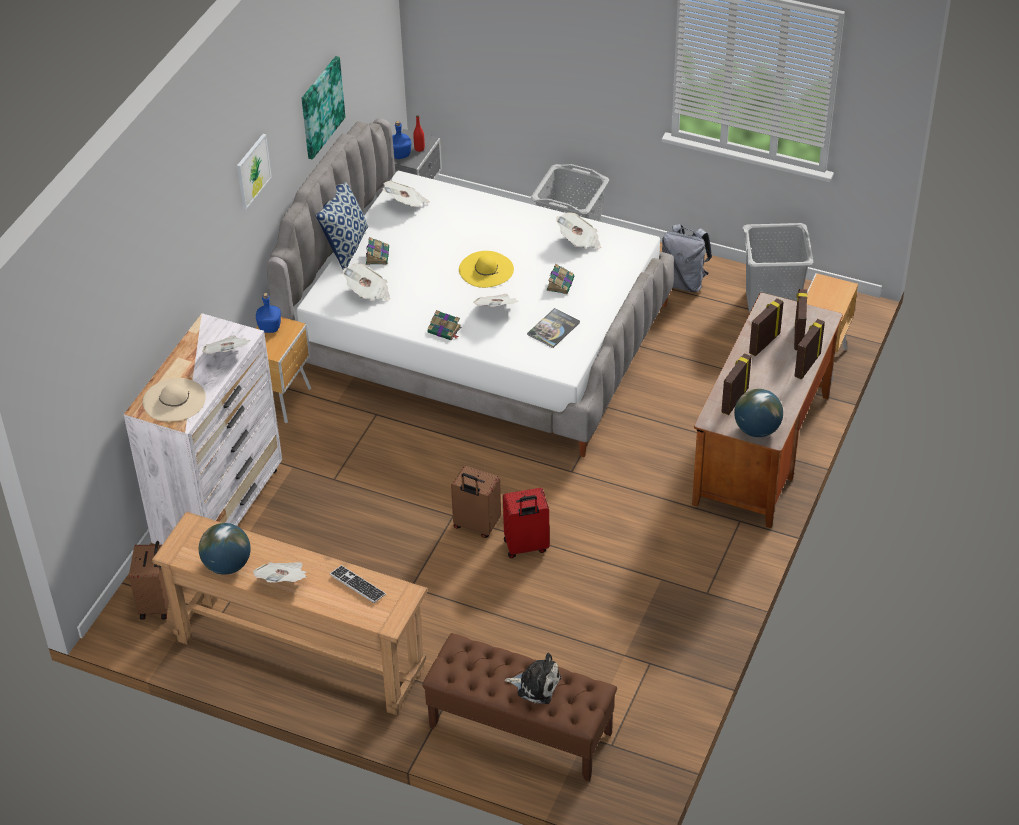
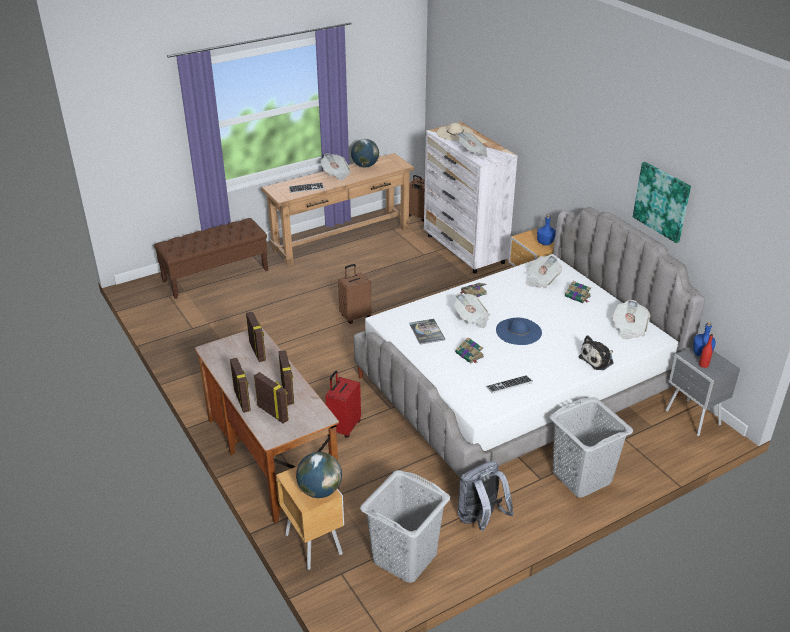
camera: 125 degrees right, 10 degrees down
picture [237,134,272,209] -> none
pillow [316,182,368,269] -> none
yellow hat [459,251,514,288] -> blue hat [496,318,542,345]
red suitcase [503,488,550,558] -> red suitcase moved to [325,370,361,438]
plush toy [505,653,561,704] -> plush toy moved to [578,336,614,370]
newspaper [556,212,601,249] -> keyboard [486,375,533,394]
globe [734,389,783,437] -> globe moved to [296,452,342,498]

